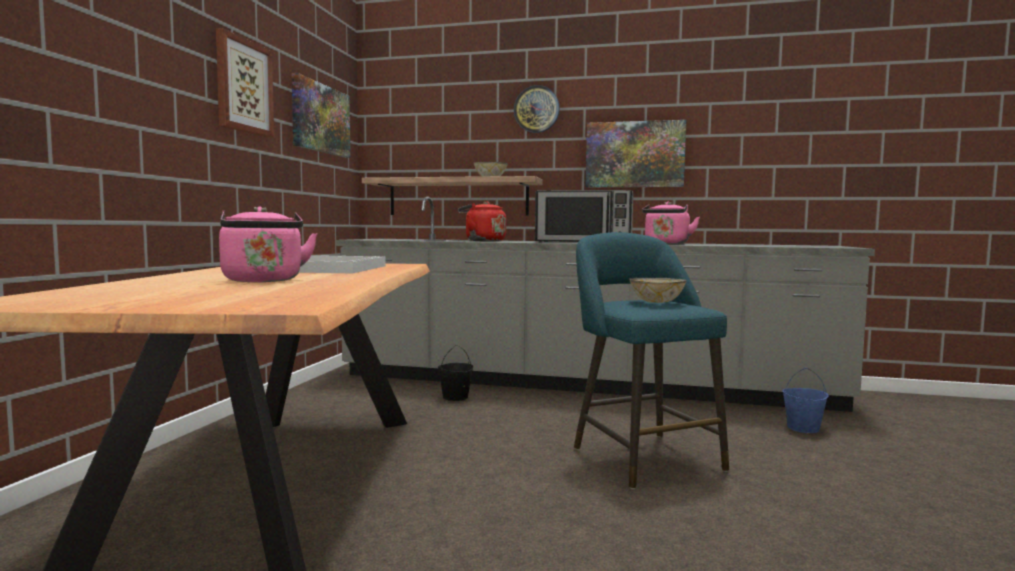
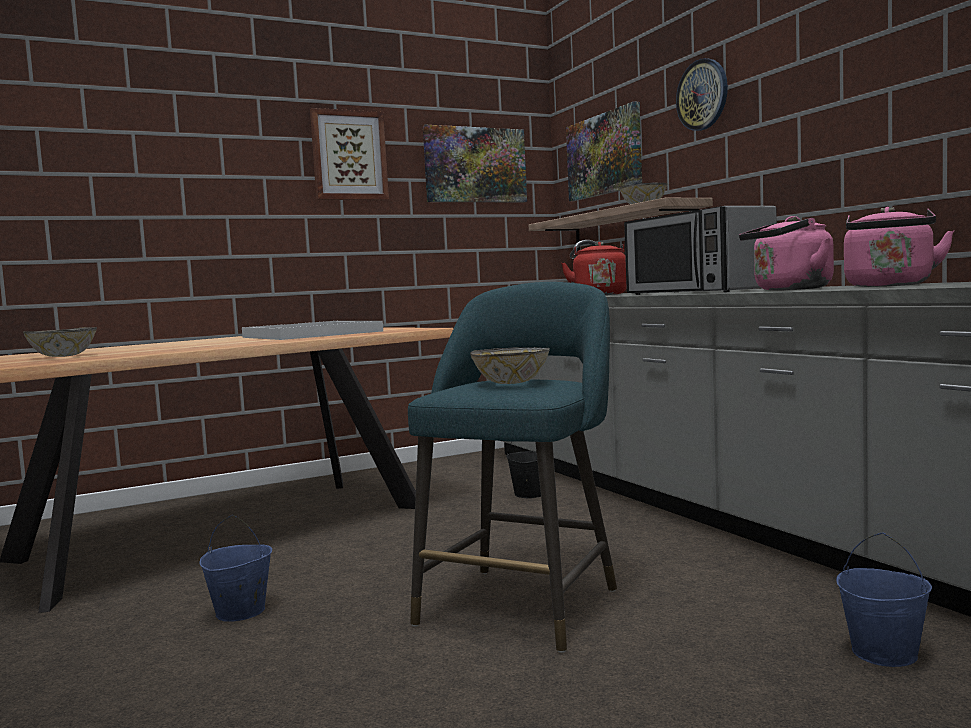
camera: 50 degrees right, 0 degrees up
pink kettle [219,206,318,282] -> pink kettle moved to [844,207,954,287]
picture [585,120,686,187] -> picture moved to [566,101,642,201]
none -> bowl [23,327,97,357]
none -> blue bucket [200,515,272,622]

